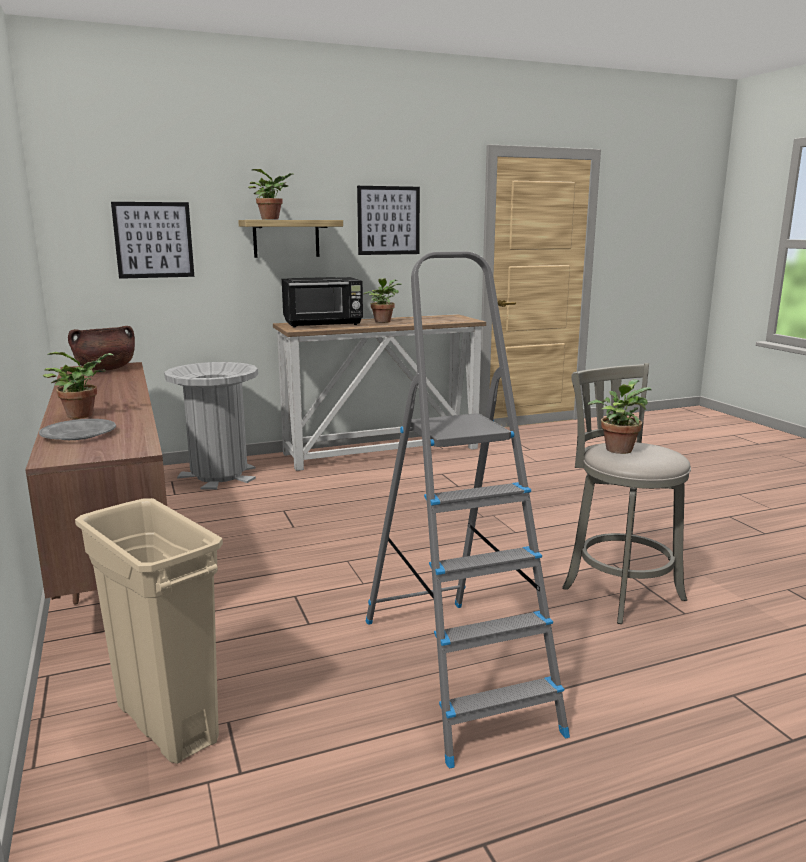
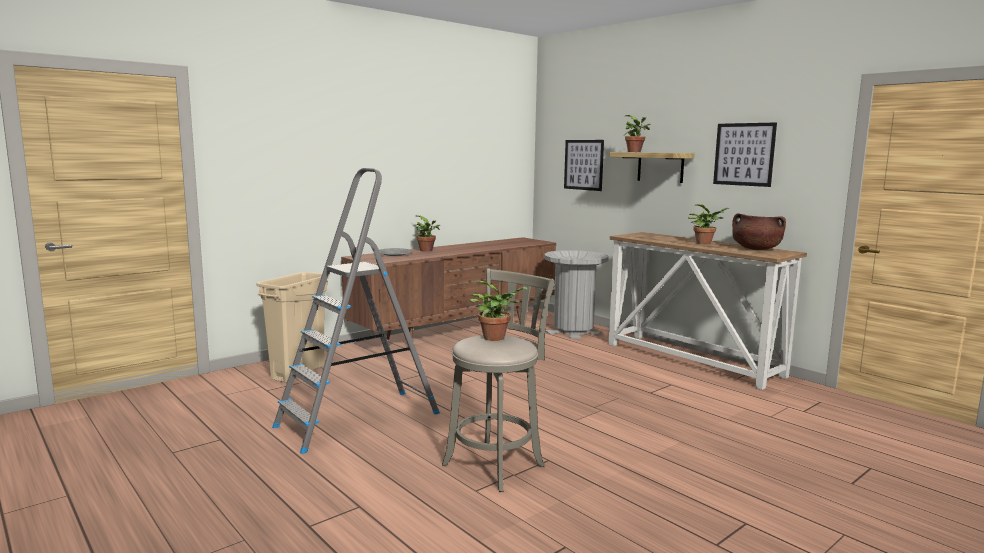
camera: 70 degrees right, 5 degrees down
brown cooking pot [68,326,135,370] -> brown cooking pot moved to [732,213,786,250]
black microwave [282,277,363,327] -> none

